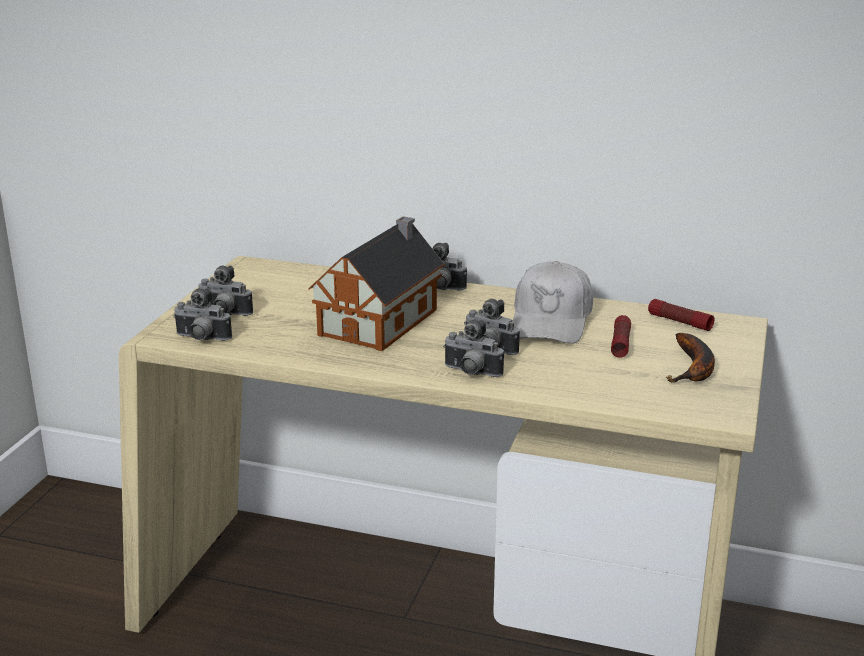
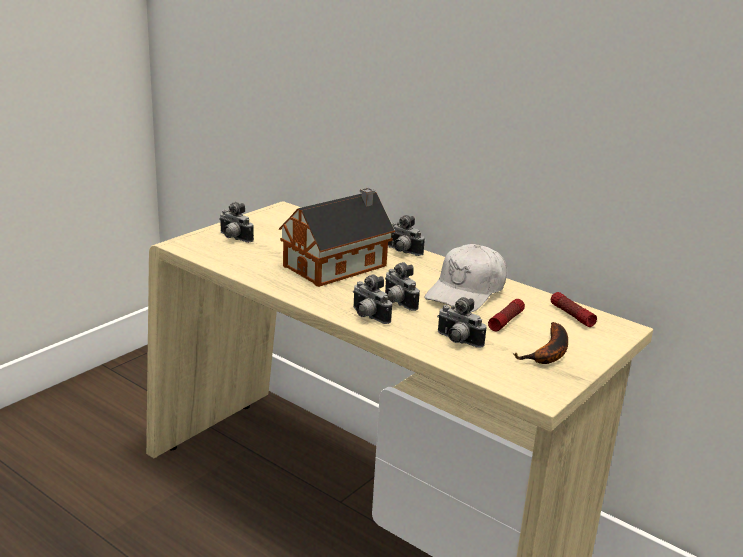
camera: 20 degrees right, 0 degrees up
camera [173,288,232,341] -> camera moved to [437,297,487,348]

